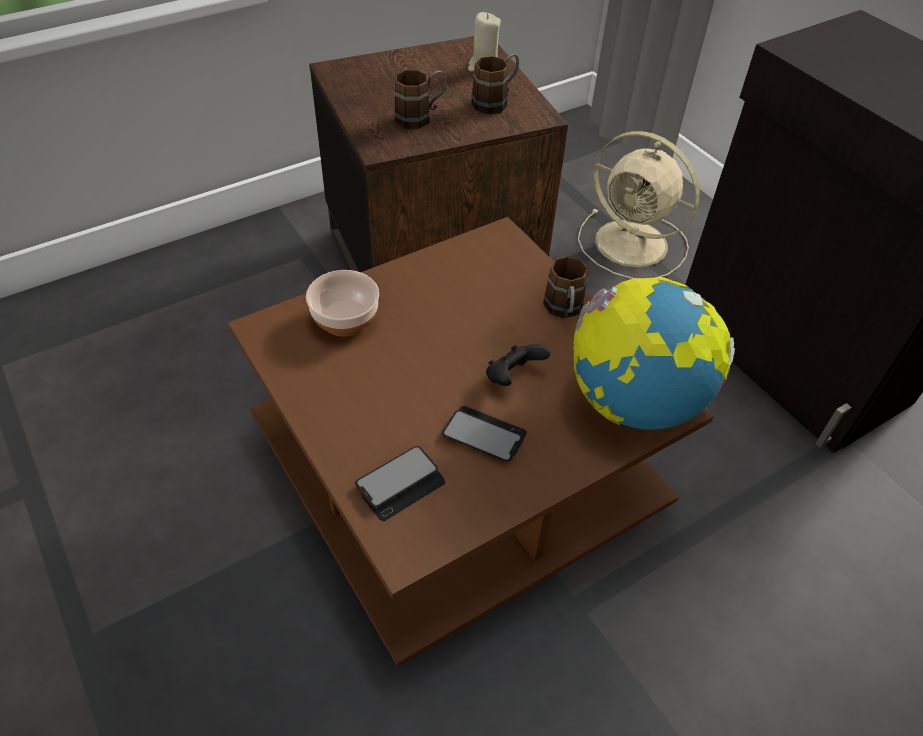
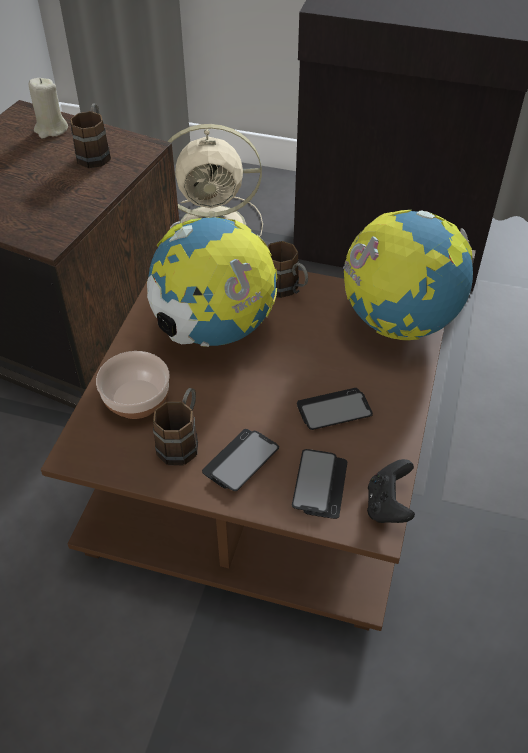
camera: 40 degrees left, 0 degrees up
brown mug [394,70,447,129] -> brown mug moved to [153,388,198,465]
black game controller [486,344,550,386] -> black game controller moved to [367,459,415,523]
none -> globe [147,216,277,347]
none -> phone [202,429,279,491]

